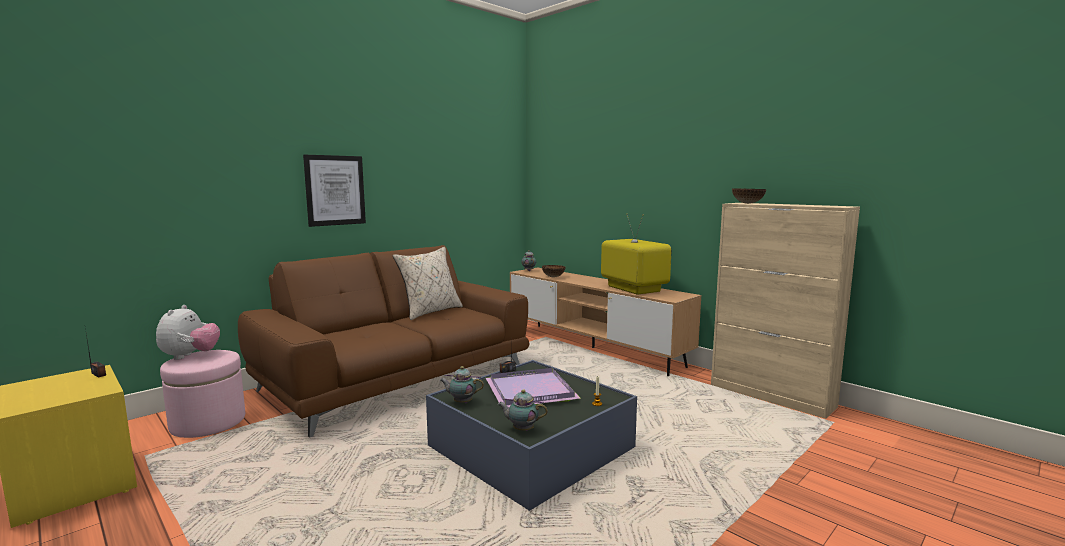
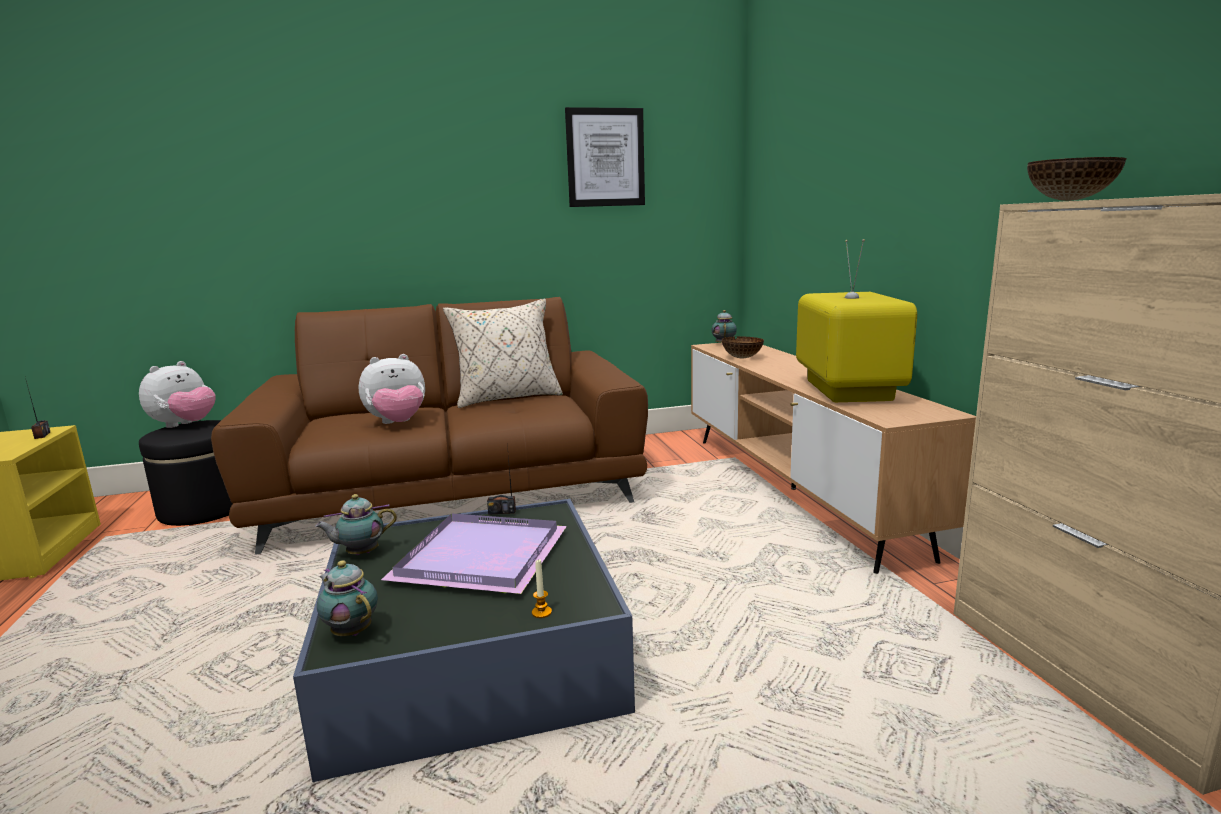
camera: 30 degrees right, 5 degrees up
pink ottoman [160,350,245,438] -> black ottoman [139,420,233,526]
picture [303,155,366,227] -> picture moved to [565,107,645,207]
teapot [440,366,484,403] -> teapot turned 60 degrees counterclockwise [315,494,397,555]
none -> plush toy [359,354,425,424]

